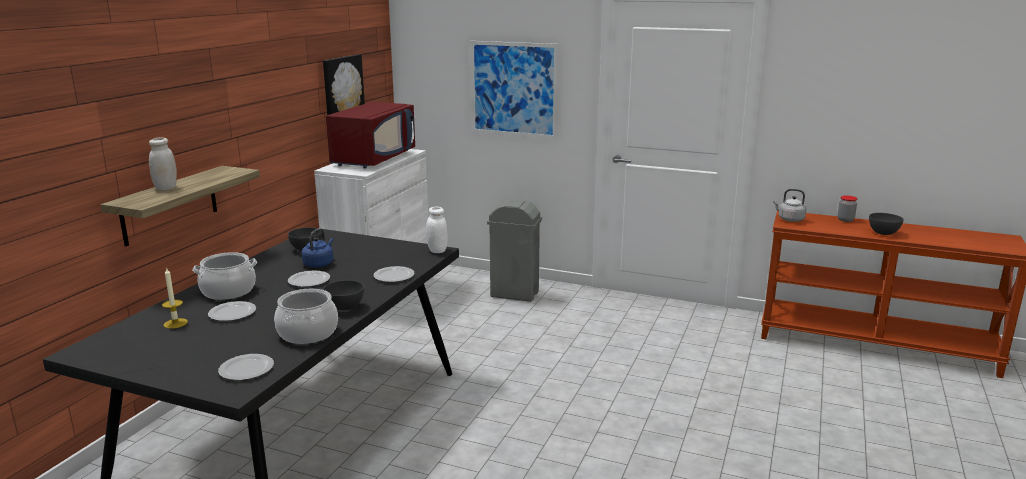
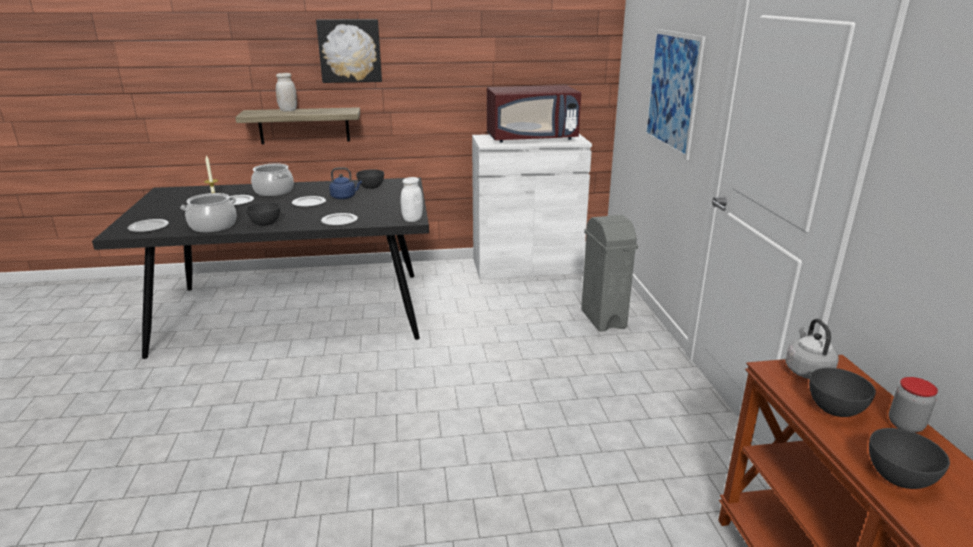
camera: 60 degrees right, 5 degrees up
picture [323,54,365,115] -> picture moved to [316,19,382,83]
none -> grey bowl [809,368,876,417]

